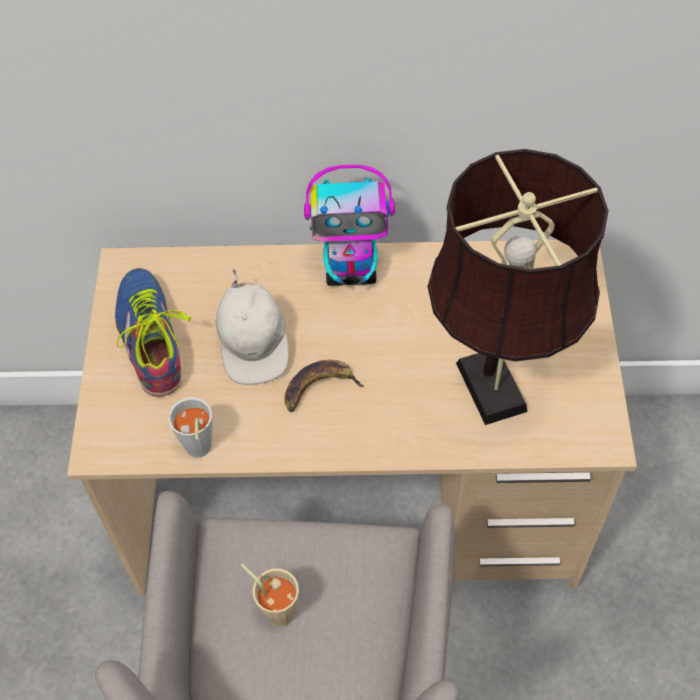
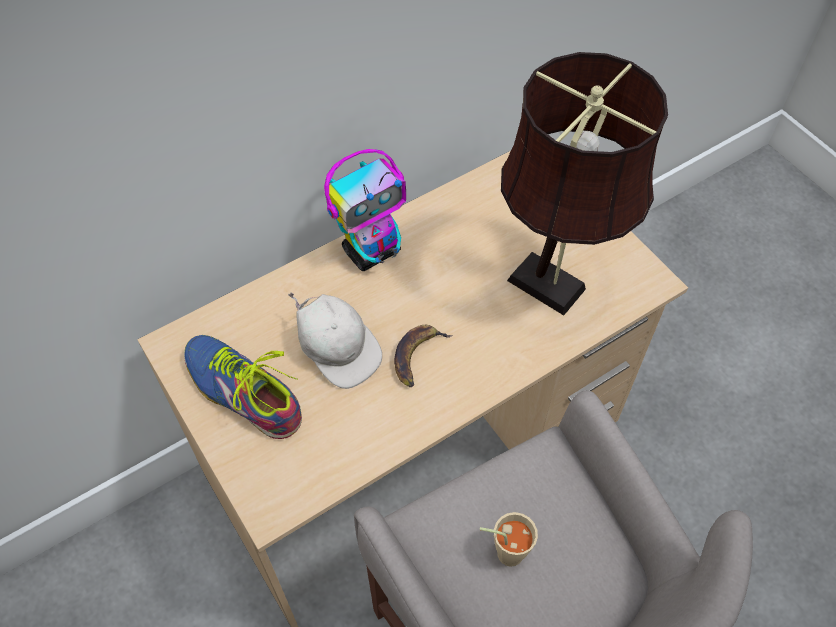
camera: 35 degrees left, 0 degrees up
grey cup [168,397,212,457] -> none

